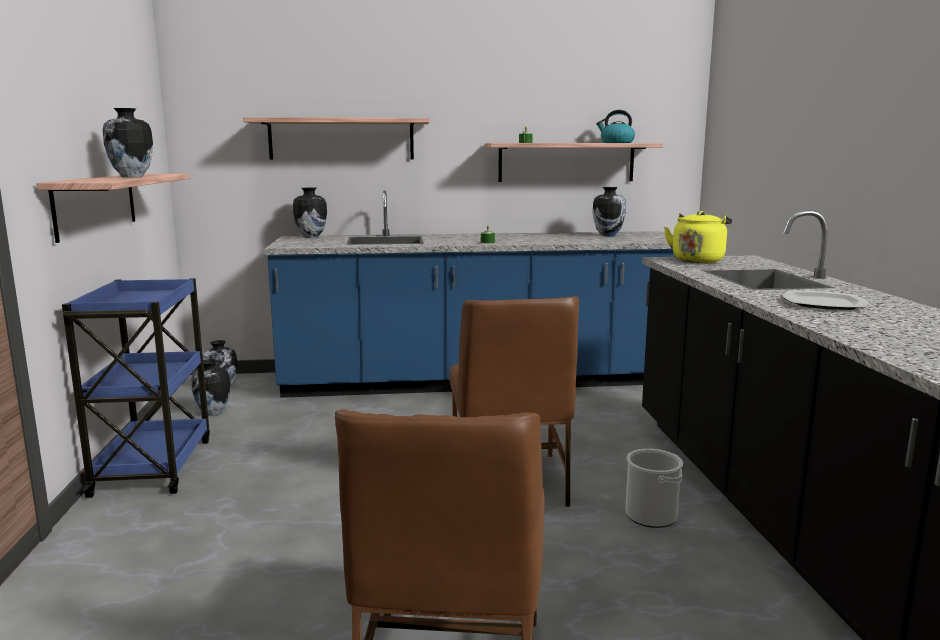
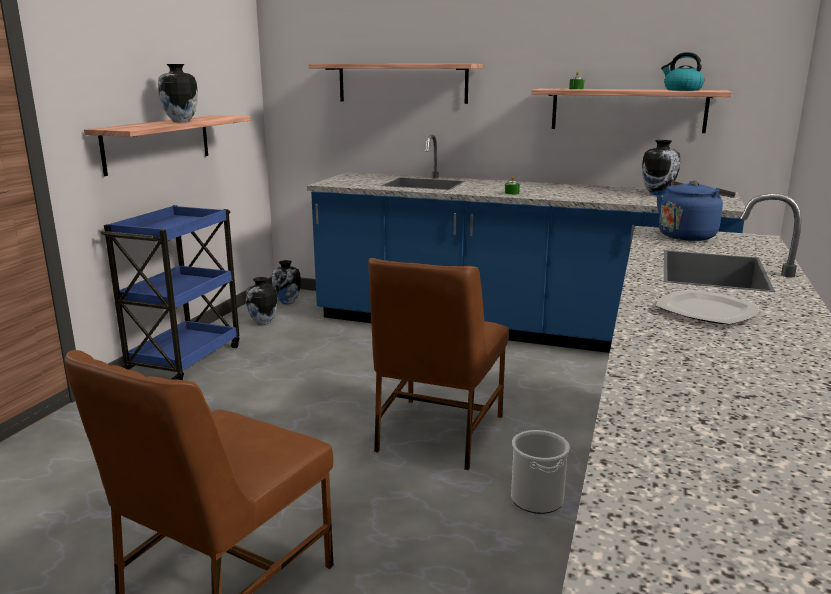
camera: 25 degrees right, 5 degrees up
vase [293,188,327,238] -> none
yellow kettle [664,211,732,263] -> blue kettle [656,181,736,241]

